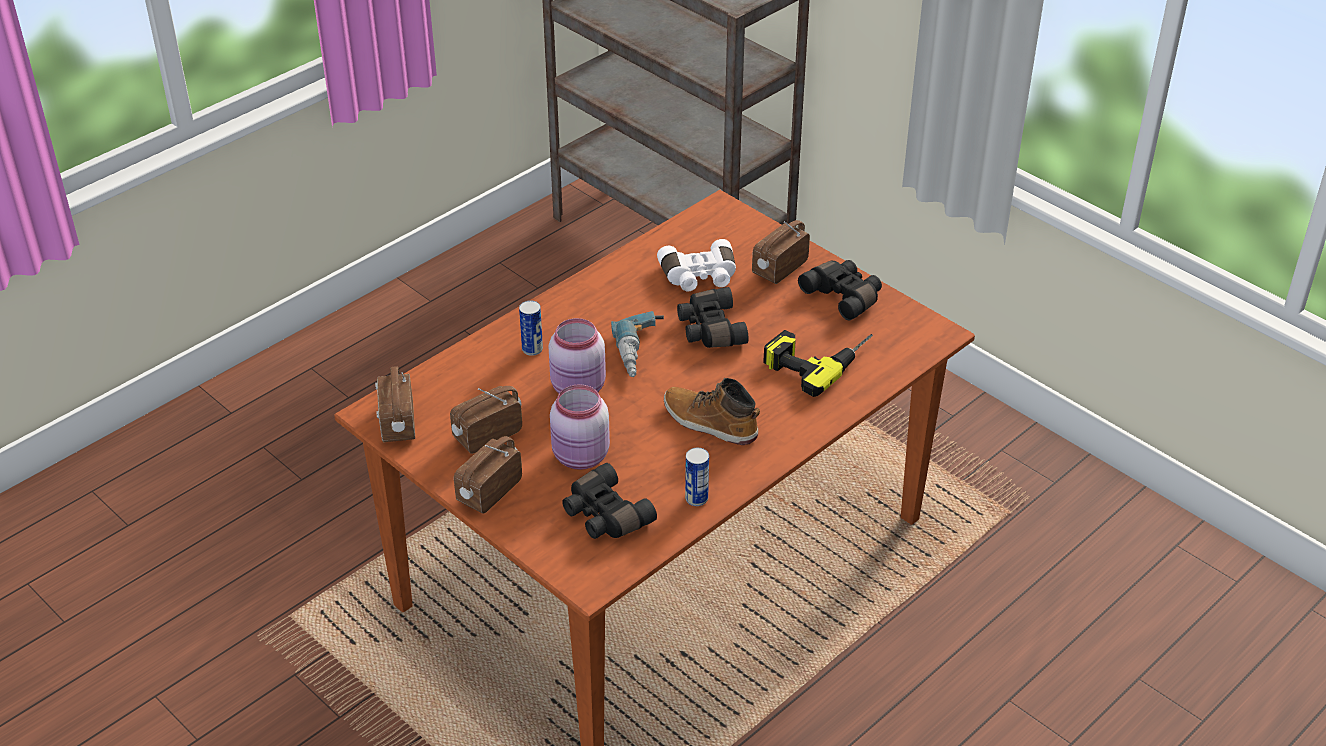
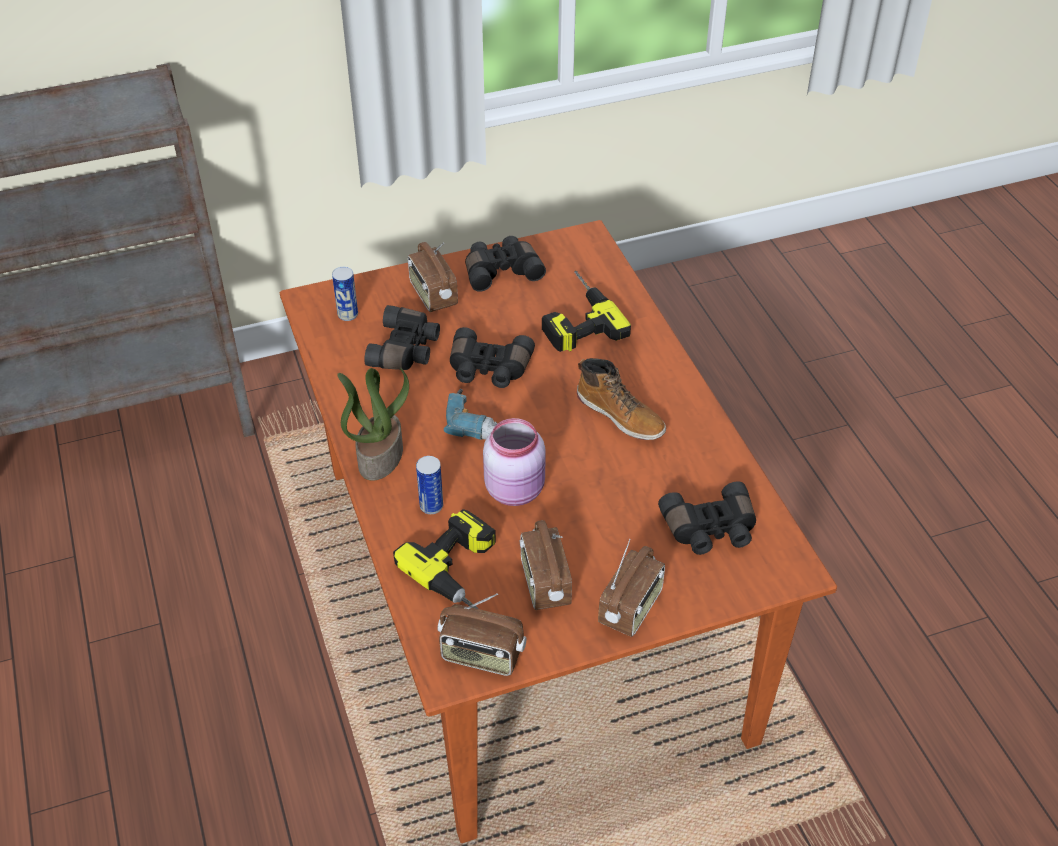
camera: 65 degrees left, 5 degrees up
radio [454,436,522,514] -> radio turned 120 degrees counterclockwise [598,539,665,637]
pink jar [550,384,610,470] -> none
white binoculars [657,239,736,291] -> black binoculars [364,305,440,370]
boot [664,378,760,445] -> boot turned 105 degrees counterclockwise [577,358,666,440]
can [685,448,709,506] -> can moved to [332,267,358,321]
none -> potted plant [337,368,409,481]
none -> power drill [393,509,496,610]

